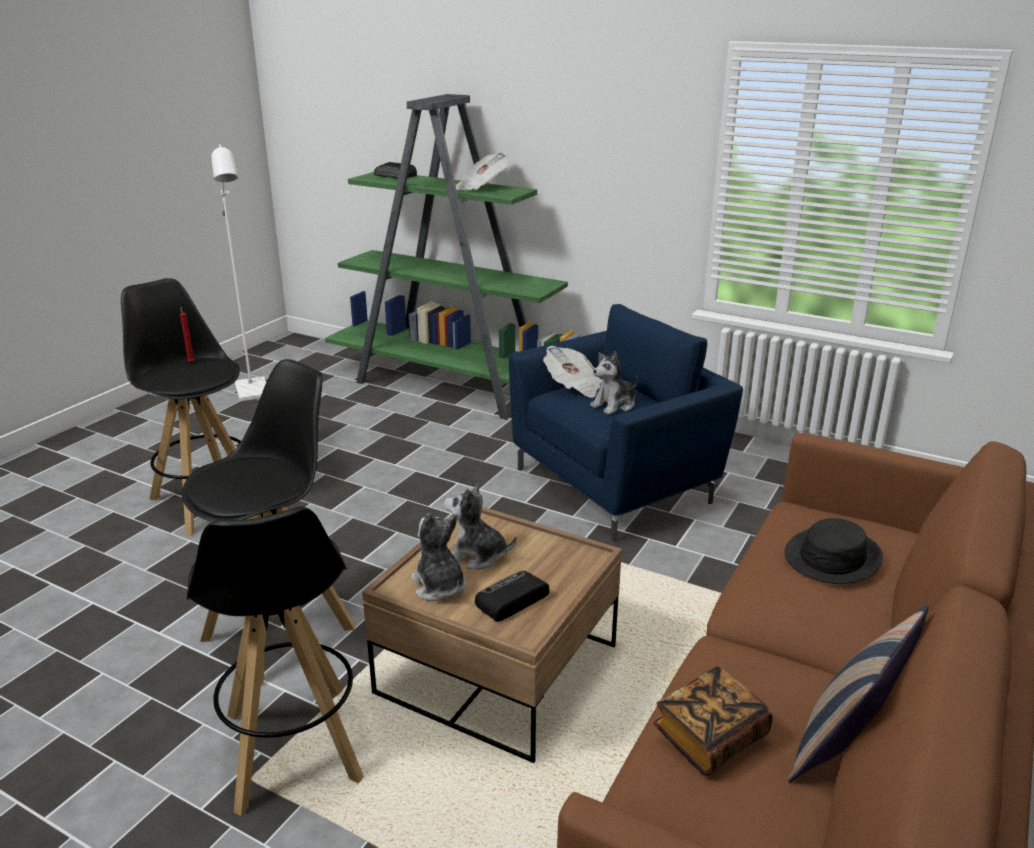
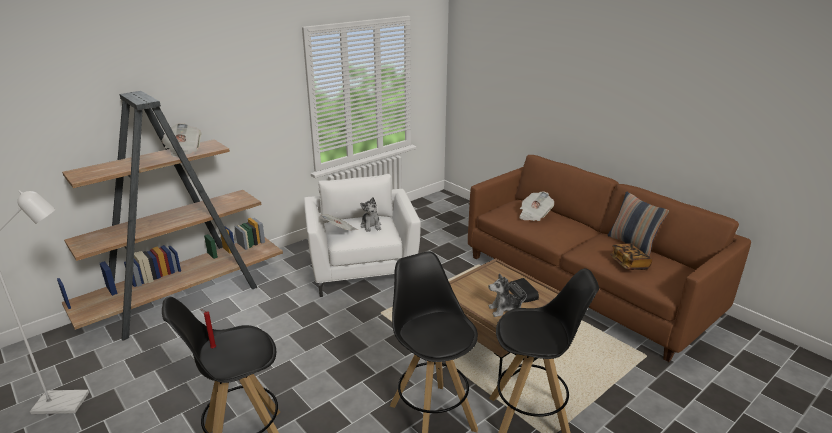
camera: 70 degrees left, 0 degrees up
green bookcase [325,94,580,420] -> brown bookcase [57,91,283,341]
radio [374,162,417,179] -> none
plush toy [444,483,517,569] -> none
blue armchair [509,304,743,542] -> white armchair [304,174,421,297]
black hat [784,518,883,584] -> newspaper [519,192,554,221]

